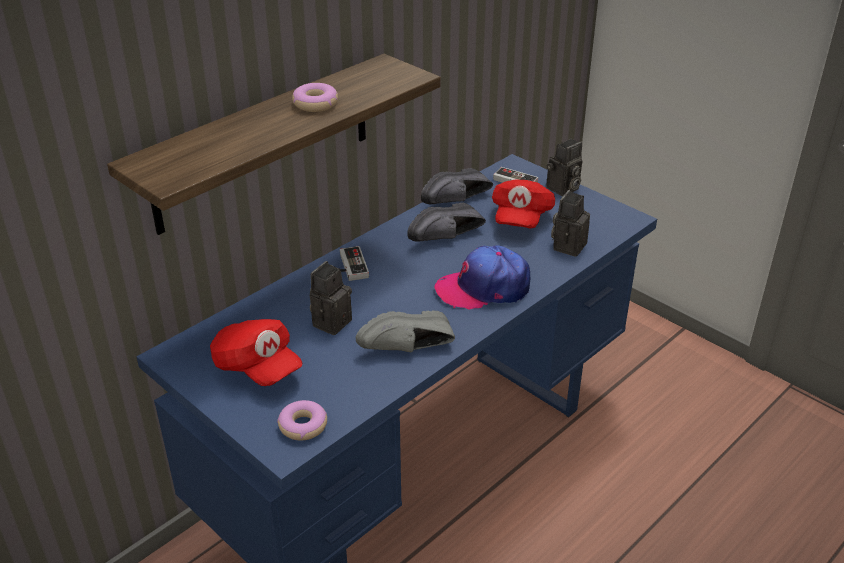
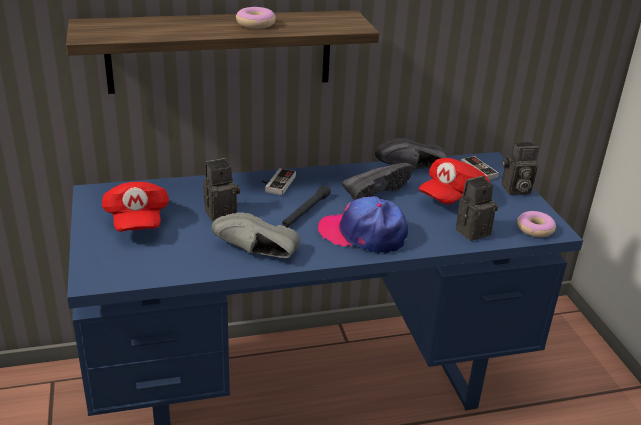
camera: 30 degrees right, 5 degrees down
donut [277,400,327,441] -> donut moved to [517,211,556,237]
black shoe [407,203,486,242] -> black shoe turned 150 degrees clockwise [342,163,414,200]
none -> black flashlight [282,185,331,228]

